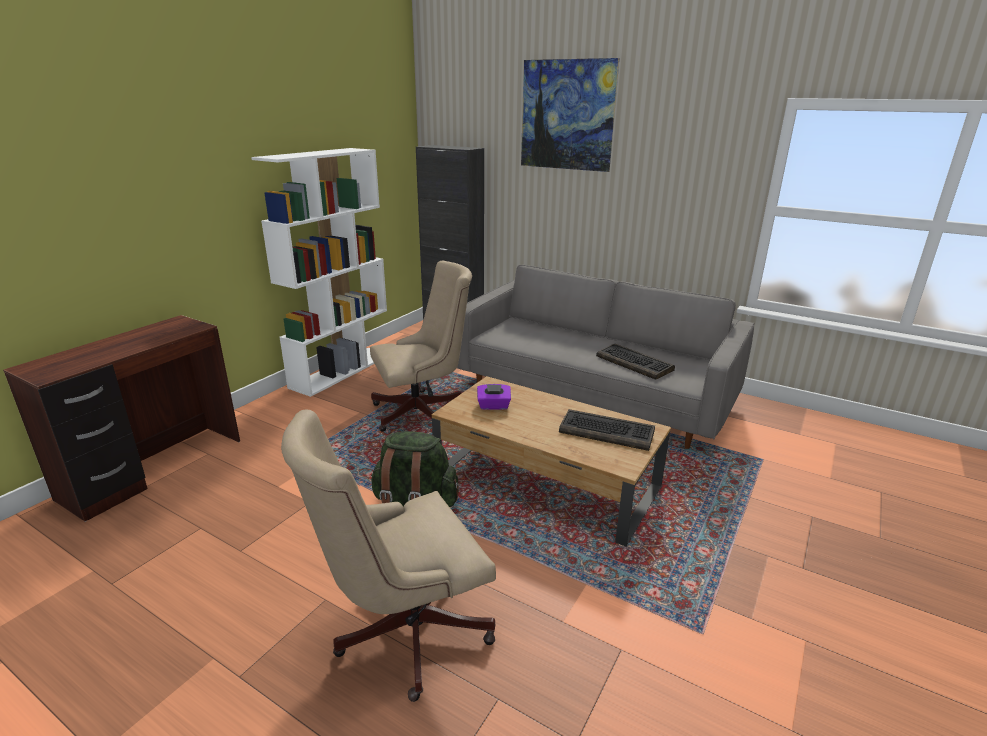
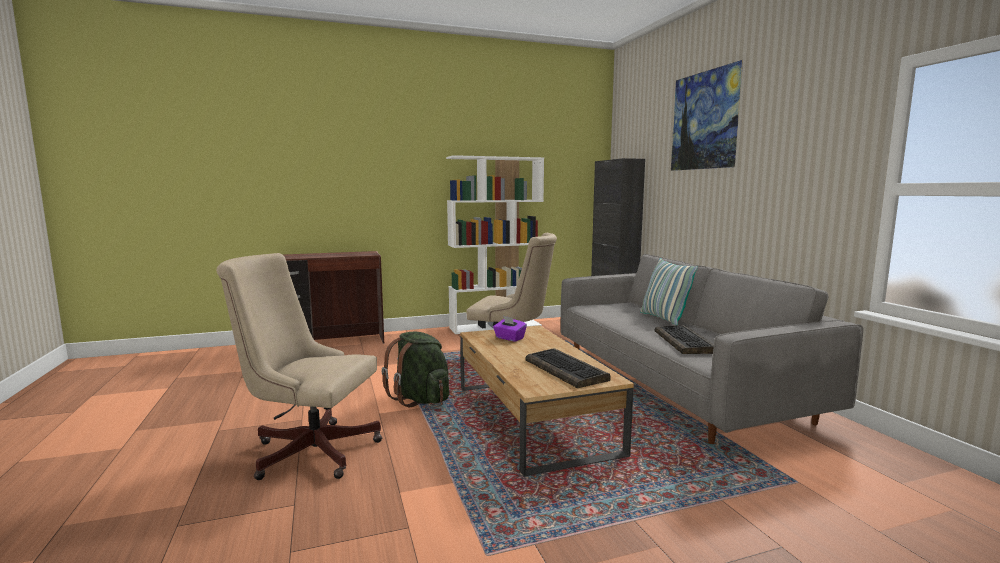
camera: 40 degrees right, 15 degrees down
none -> pillow [640,258,698,325]

